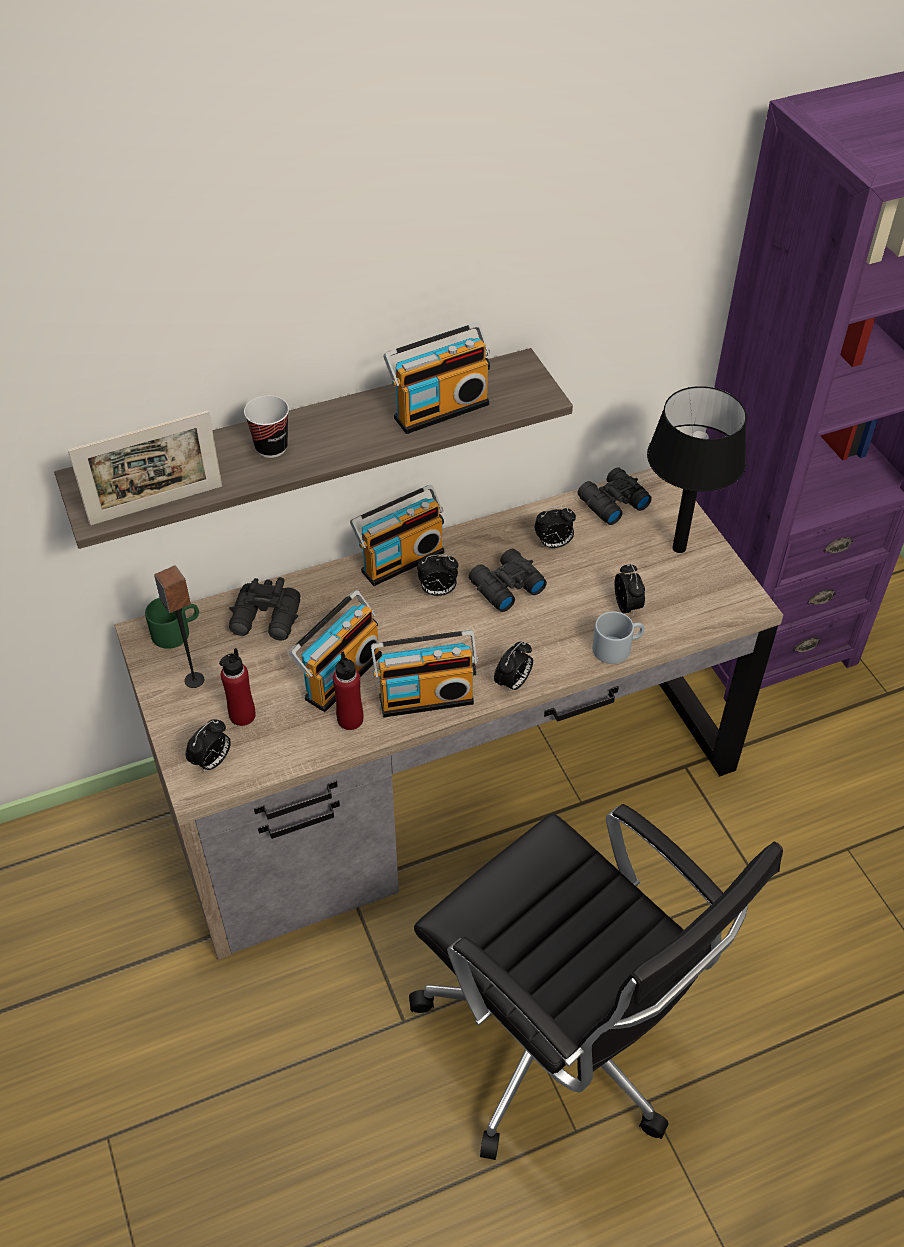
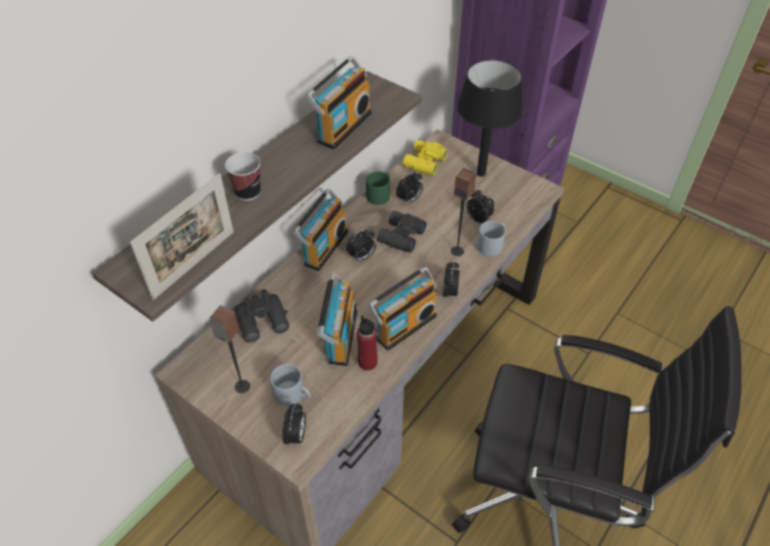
camera: 30 degrees left, 0 degrees up
green mug [145,597,199,649] -> green mug moved to [366,171,390,205]
red bottle [219,648,256,726] -> grey mug [270,364,311,406]
black binoculars [578,467,652,525] -> yellow binoculars [403,140,448,176]
none -> speaker [451,168,477,256]

